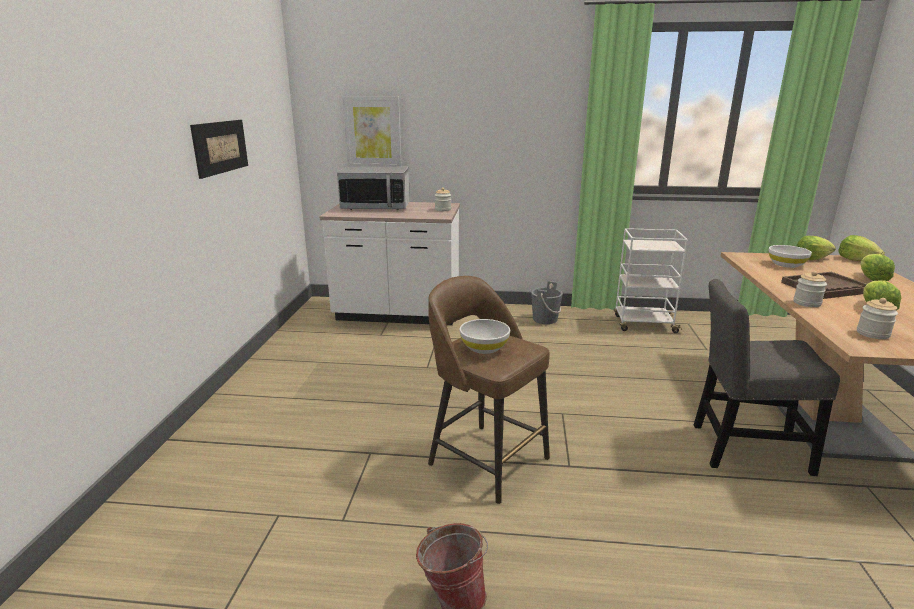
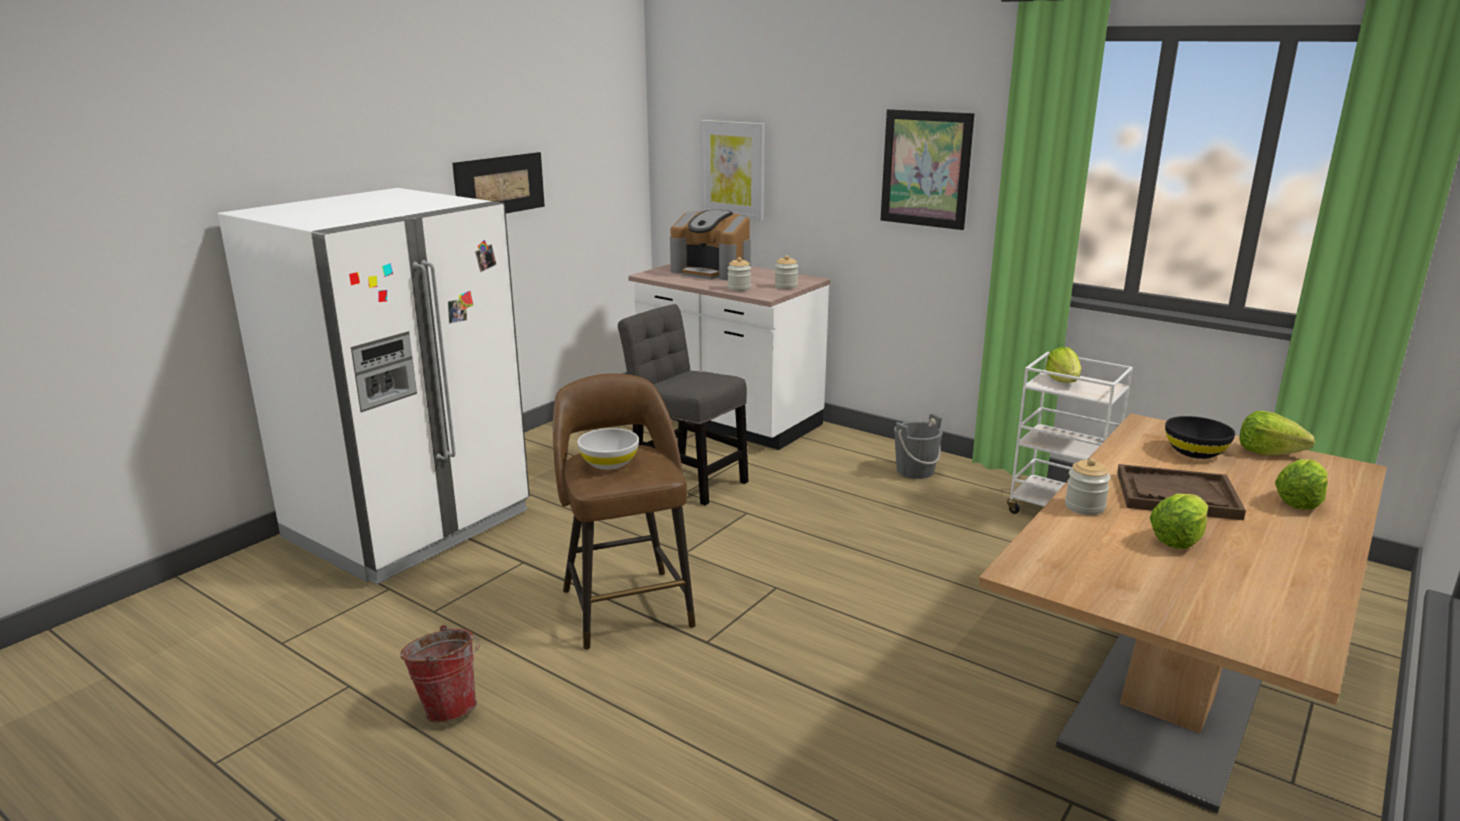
camera: 30 degrees right, 0 degrees up
microwave [337,167,410,210] -> coffee machine [670,210,751,281]
grey chair [694,279,840,476] -> grey chair moved to [618,304,748,505]
white bowl [769,245,812,268] -> black bowl [1165,416,1235,459]
lettuce [838,235,885,261] -> lettuce moved to [1045,347,1081,383]
jar [857,298,898,339] -> jar moved to [728,257,751,291]
none -> white fridge [218,188,530,584]
none -> picture [881,109,974,230]

